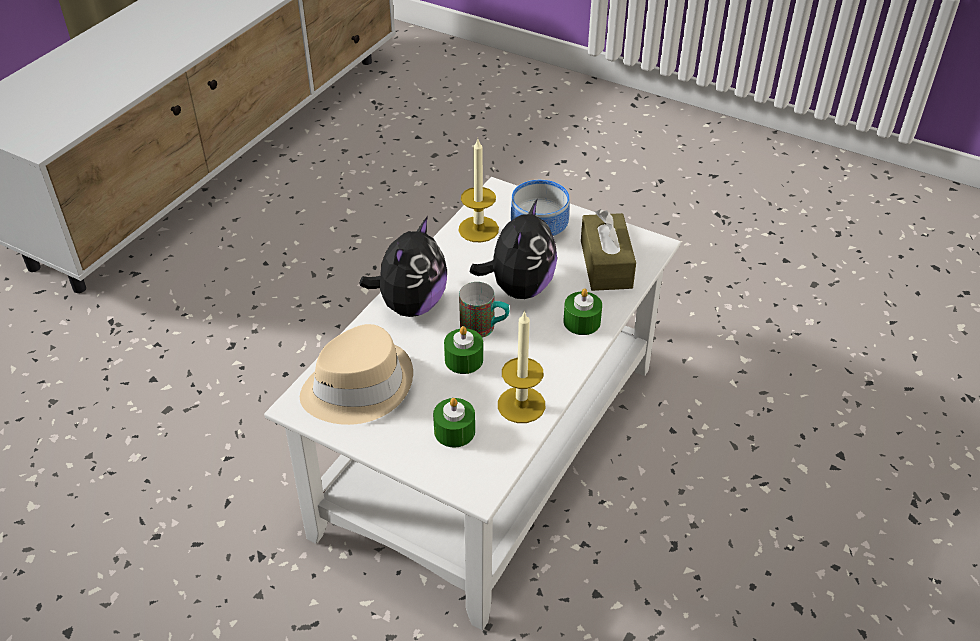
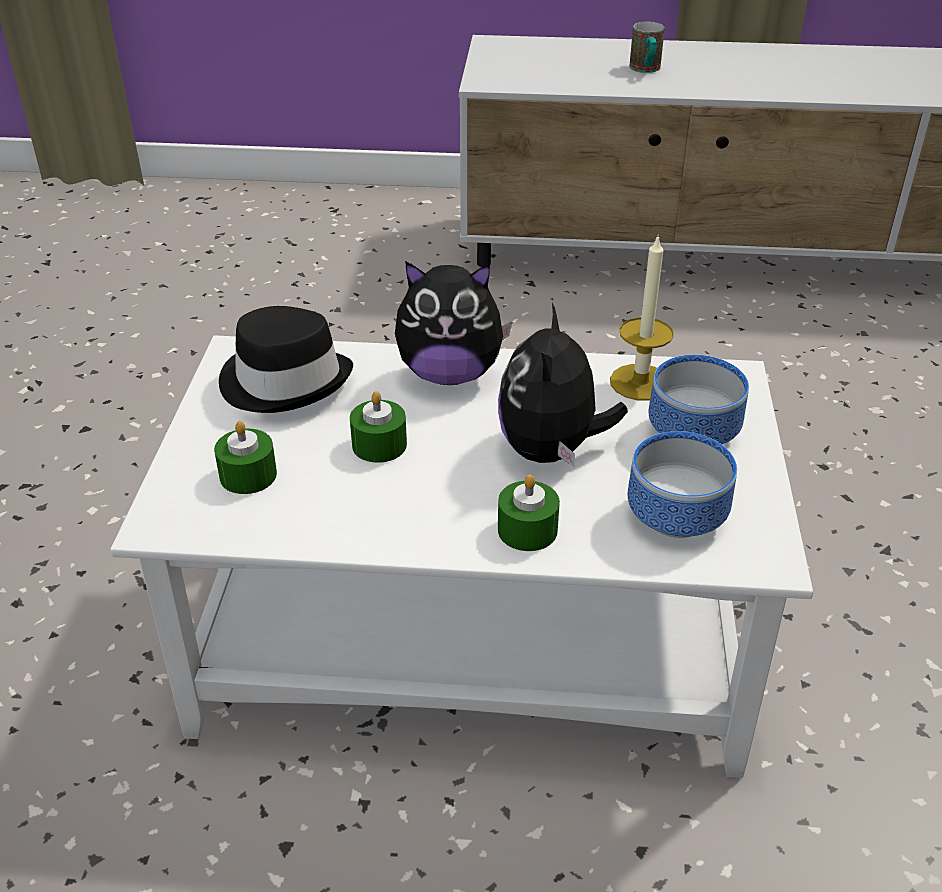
camera: 65 degrees right, 5 degrees down
beige hat [300,324,413,425] -> black hat [219,306,353,413]
mug [459,282,509,338] -> mug moved to [629,22,665,73]
plush toy [469,198,557,299] -> plush toy turned 105 degrees clockwise [498,303,628,468]
candle [498,310,545,423] -> none
brown tissue box [581,209,636,291] -> bowl [628,431,737,538]

